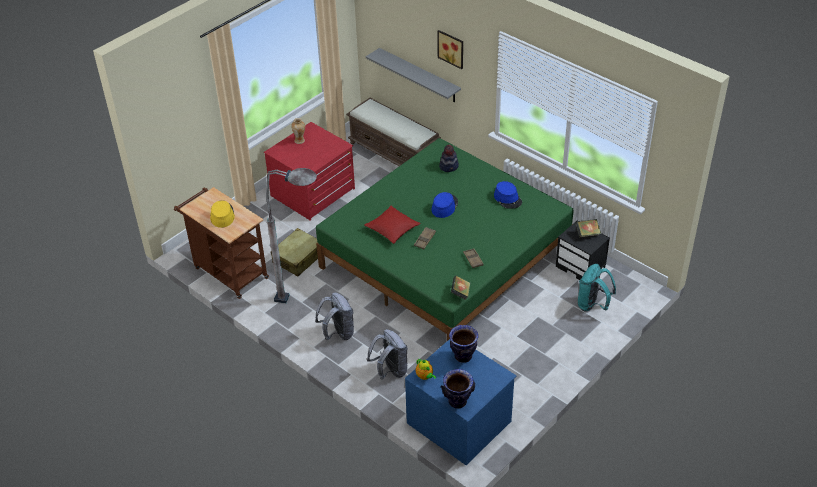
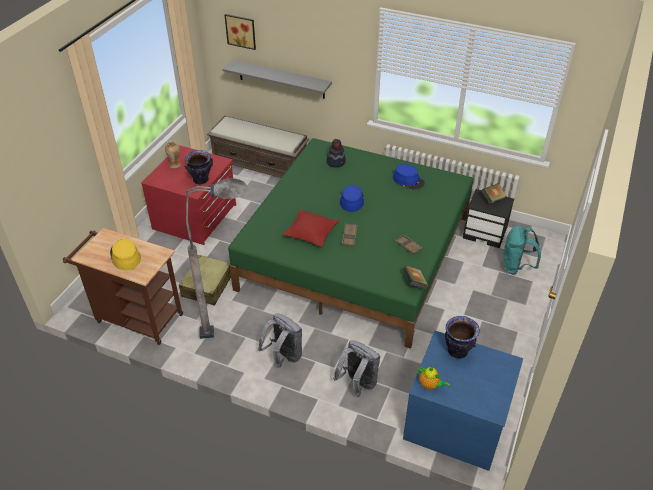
camera: 20 degrees left, 0 degrees up
picture [438,30,463,69] -> picture moved to [225,14,256,50]
vase [441,369,475,409] -> vase moved to [184,150,213,184]

